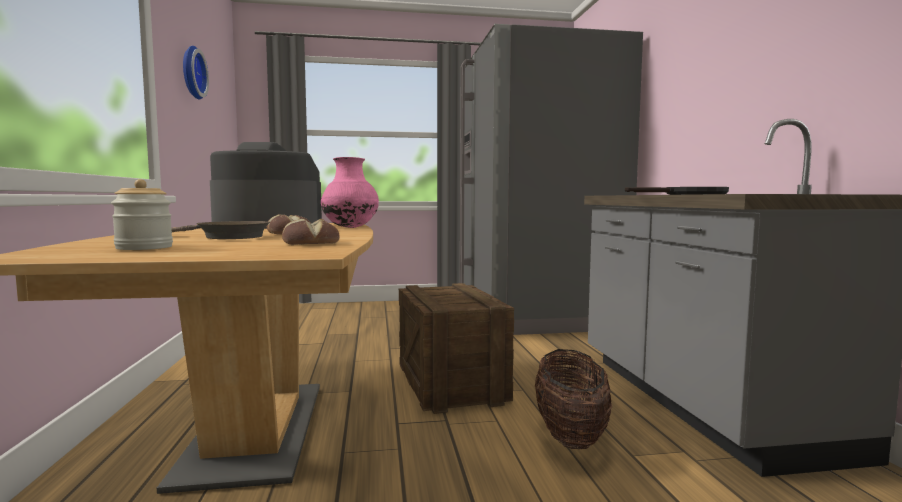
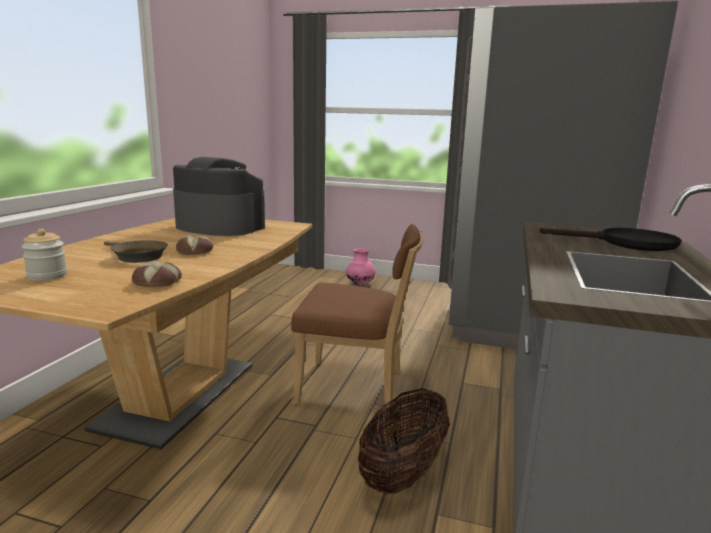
camera: 25 degrees right, 10 degrees up
wall clock [183,46,209,100] -> none
pink vase [321,157,379,228] -> pink vase moved to [346,248,376,285]
crate [399,283,514,414] -> brown chair [291,224,423,408]

